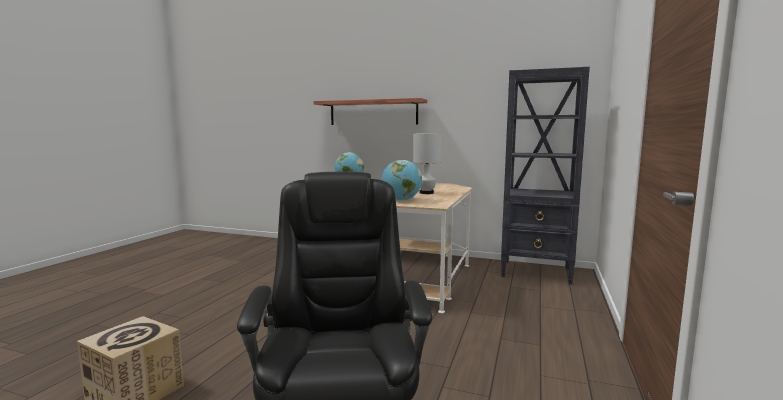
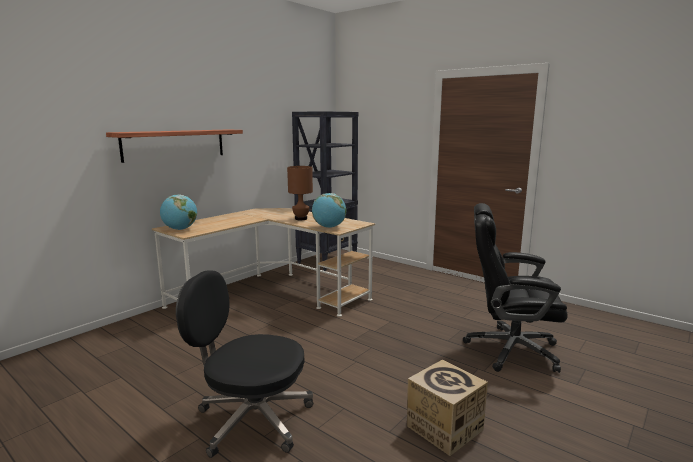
camera: 70 degrees left, 5 degrees up
white table lamp [413,134,442,194] -> brown table lamp [287,166,313,220]
none -> black office chair [176,271,313,458]

